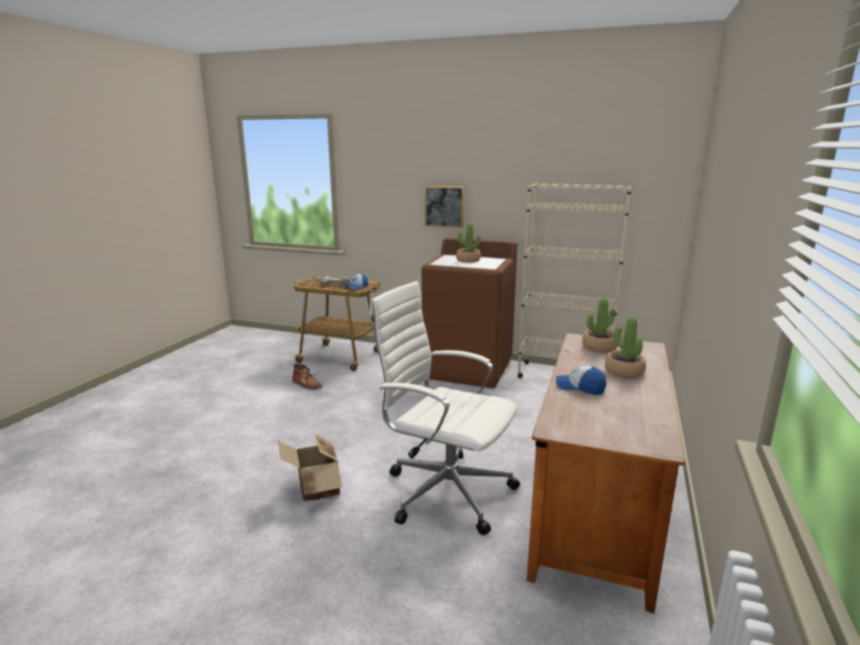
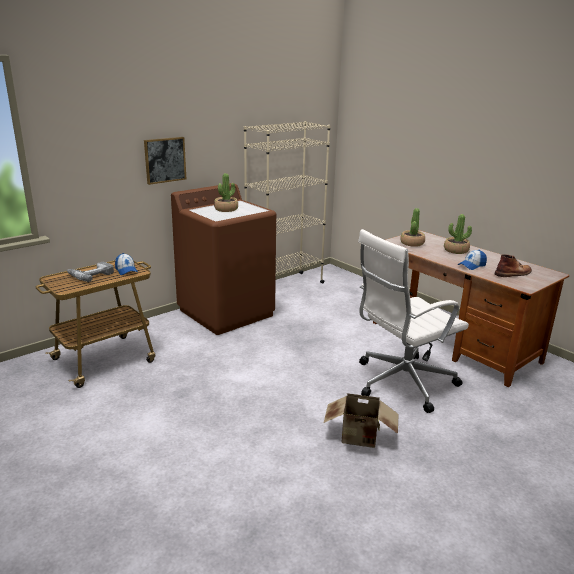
camera: 60 degrees left, 5 degrees up
brown boot [292,364,322,390] -> brown boot moved to [495,254,532,277]

